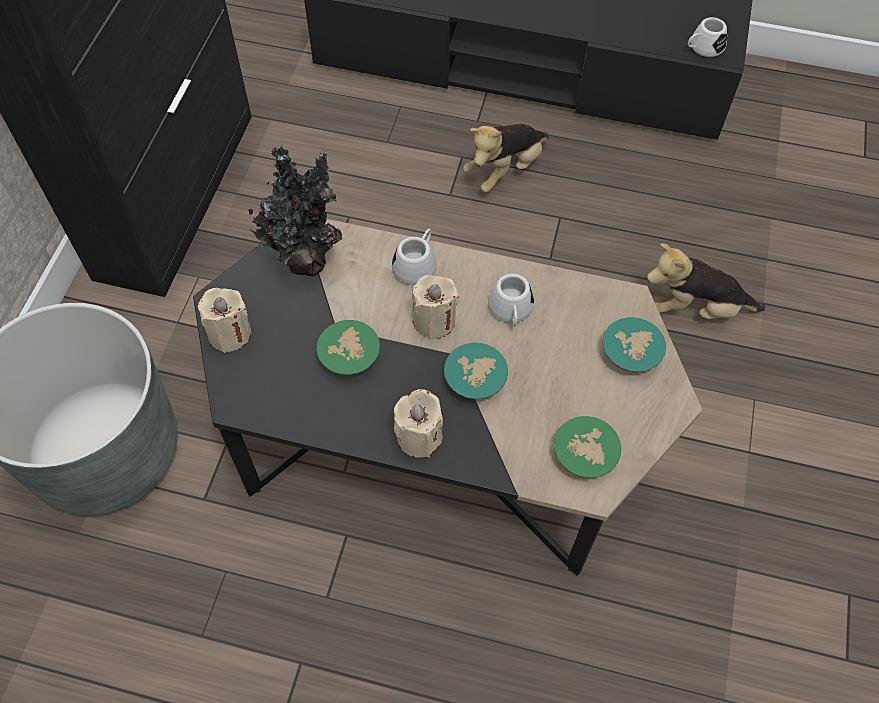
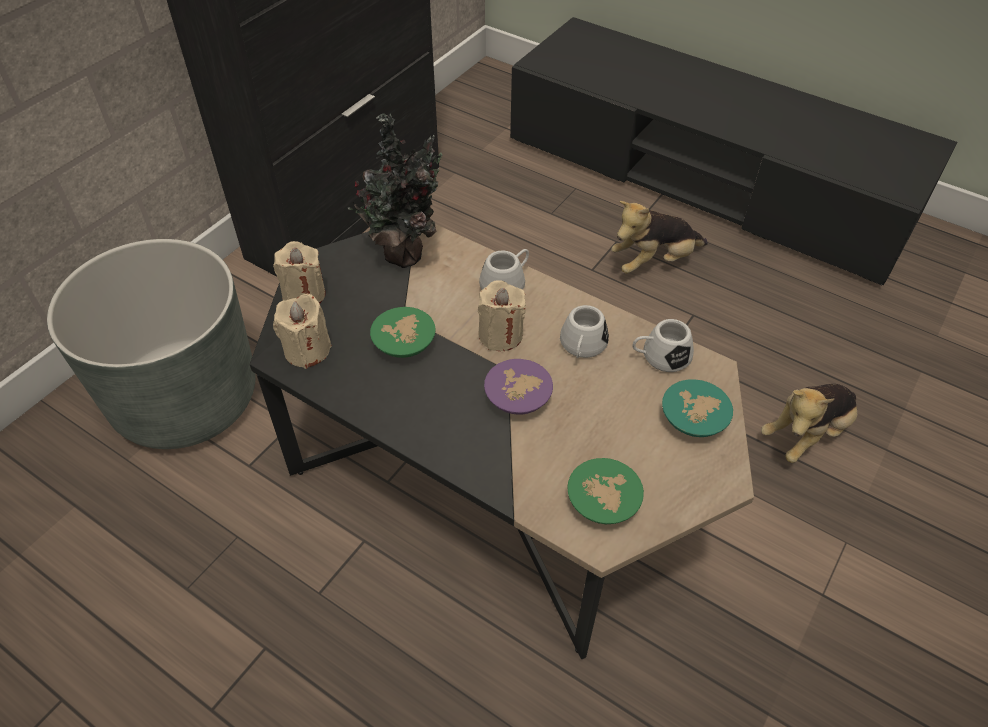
camera: 20 degrees right, 10 degrees down
beige candle [394,389,443,457] -> beige candle moved to [273,294,332,369]
turquoise bowl [444,343,508,399] -> purple bowl [484,359,553,415]
plush toy [647,243,766,319] -> plush toy turned 60 degrees counterclockwise [761,384,857,463]
white mug [688,17,727,57] -> white mug moved to [632,319,694,372]

